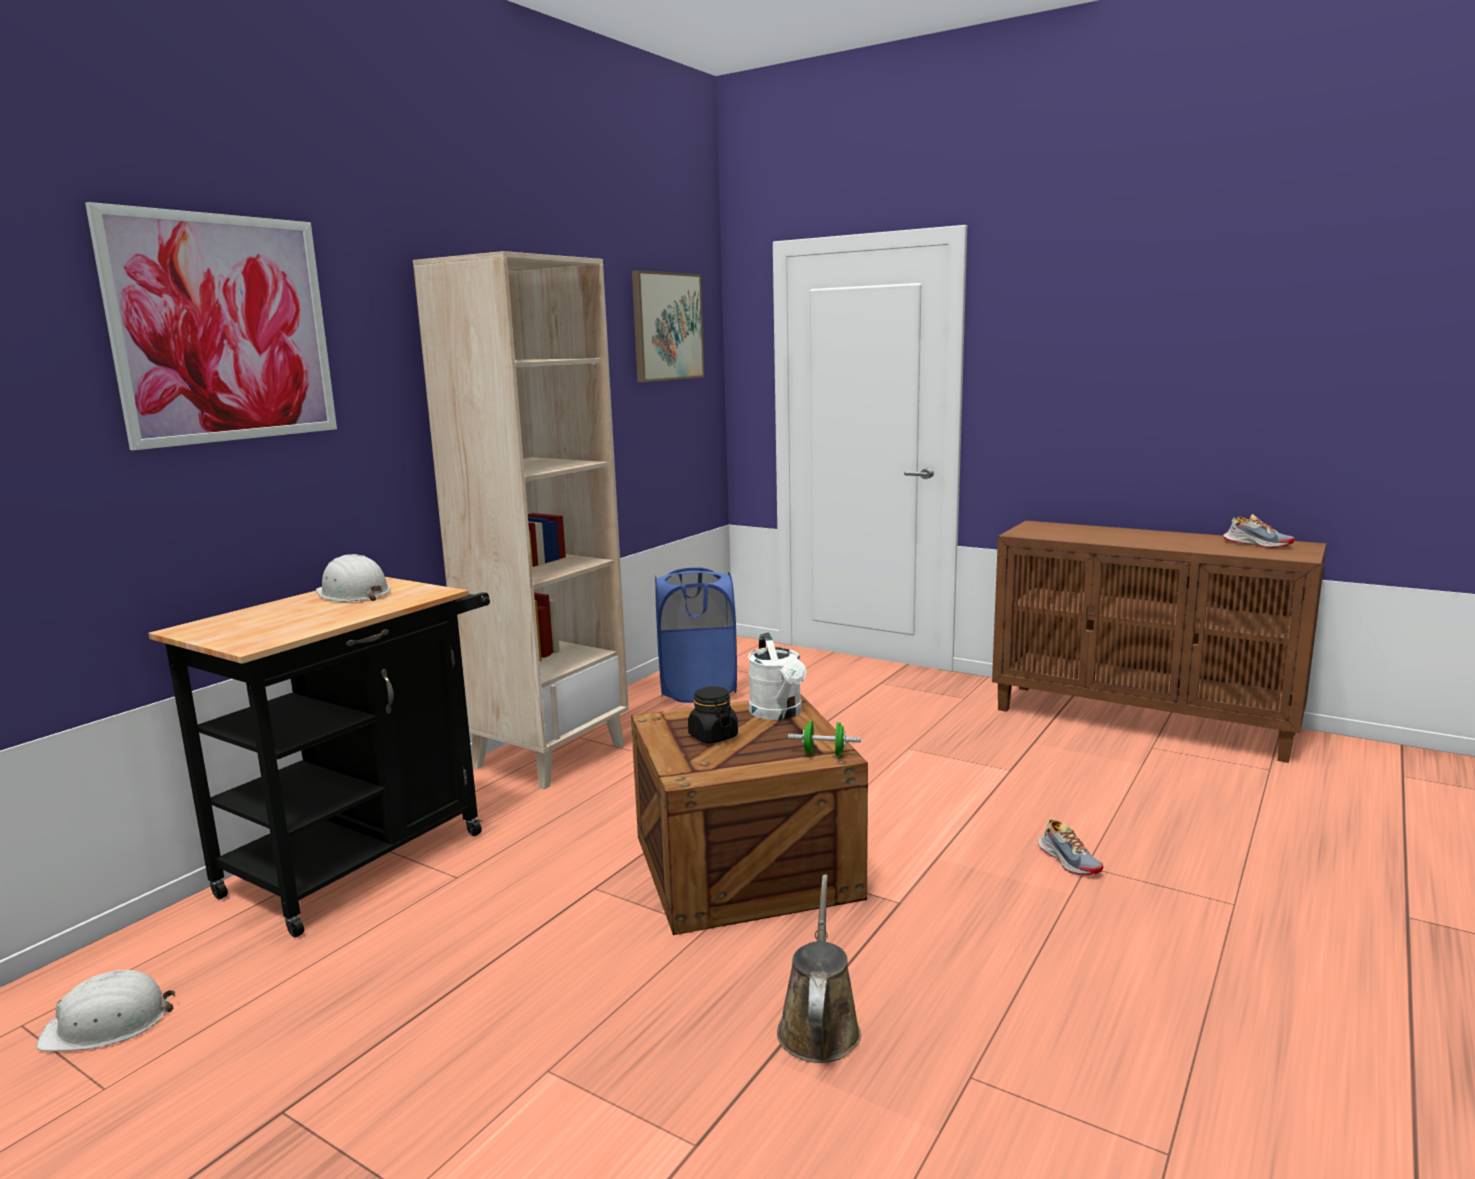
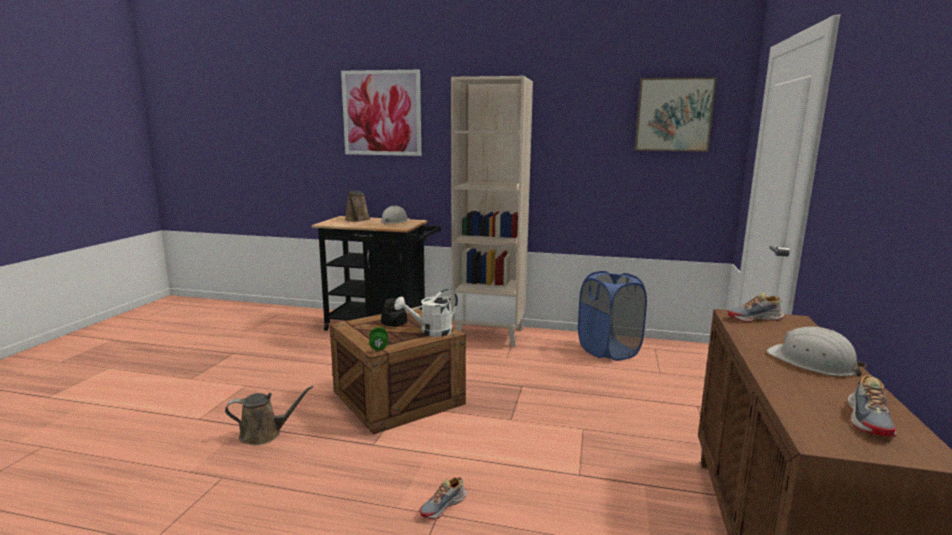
camera: 70 degrees right, 0 degrees up
white hard hat [36,970,175,1051] -> white hard hat moved to [767,327,867,377]
none -> brown watering can [345,191,370,222]
none -> shoe [727,292,785,322]

